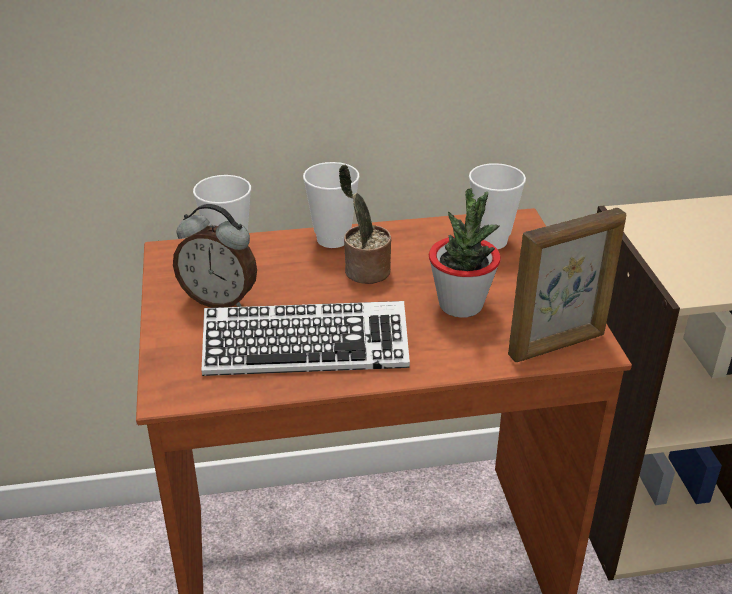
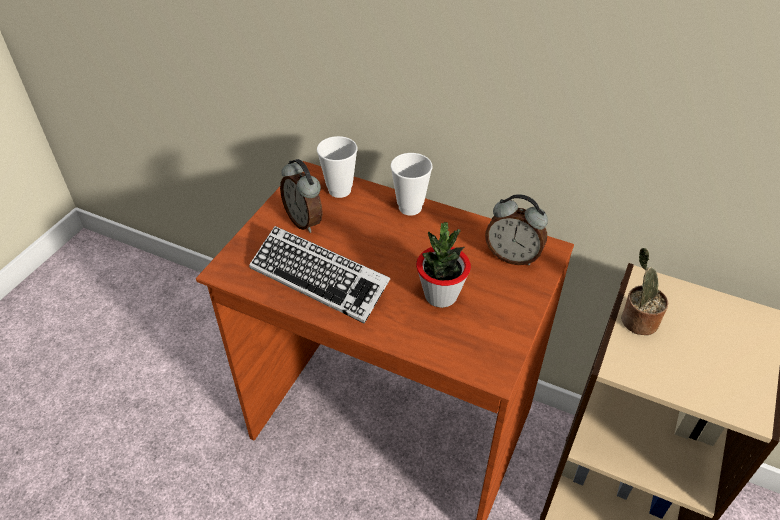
camera: 35 degrees right, 10 degrees up
potted plant [339,165,391,284] -> potted plant moved to [621,248,668,335]
cup [469,163,526,249] -> alarm clock [485,194,548,265]
picture frame [508,208,626,362] -> none

